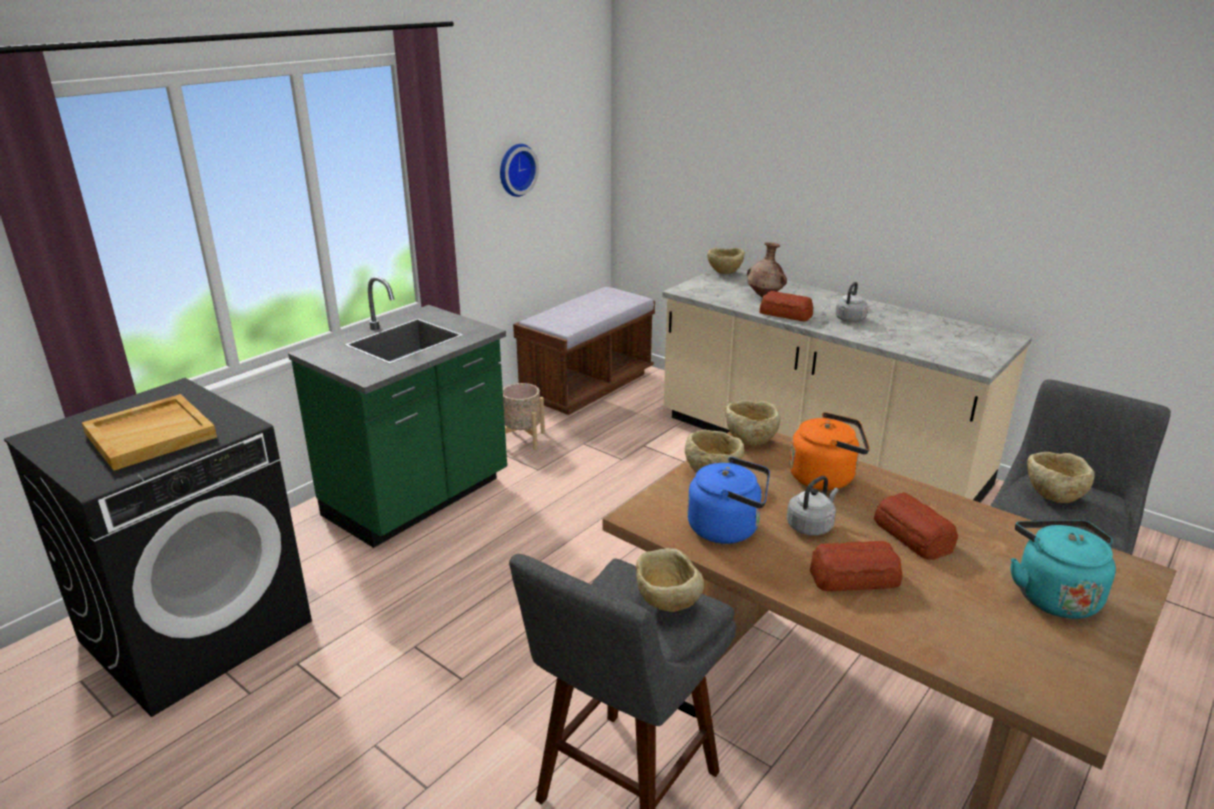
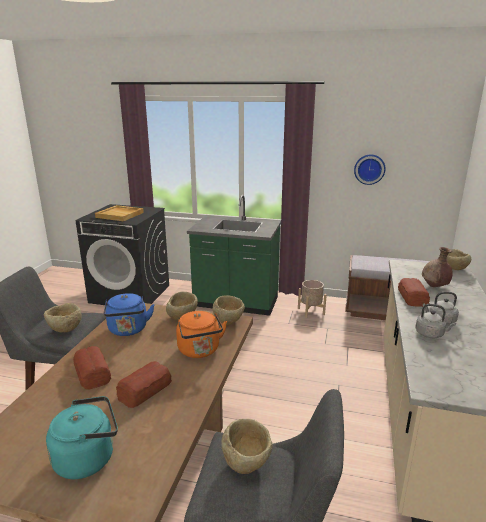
camera: 65 degrees right, 5 degrees down
grey kettle [787,476,839,536] -> grey kettle moved to [415,304,456,338]

